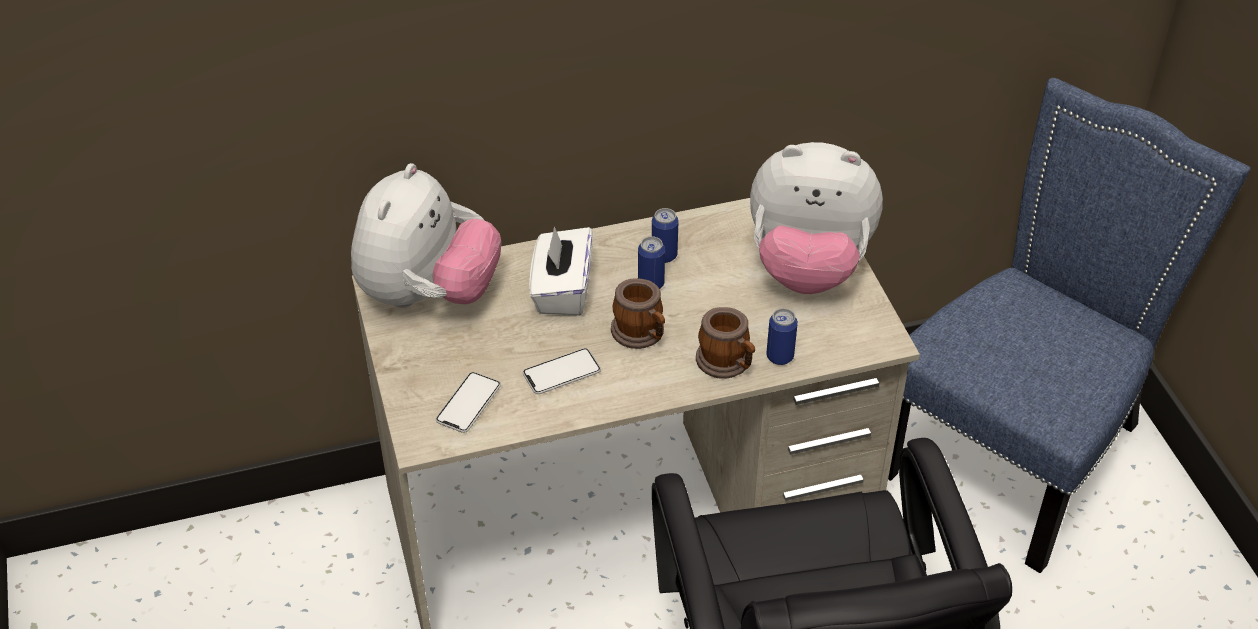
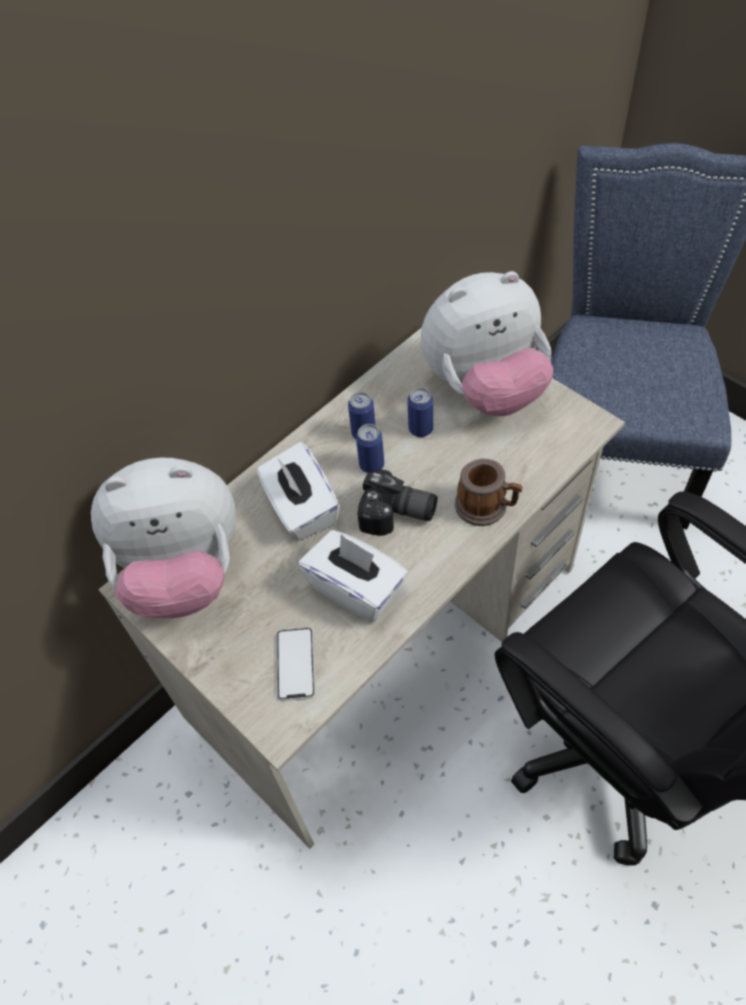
camera: 25 degrees left, 10 degrees up
plush toy [351,163,501,308] -> plush toy turned 90 degrees clockwise [91,457,236,618]
phone [523,348,601,394] -> white tissue box [298,530,408,623]
mug [611,278,665,349] -> camera [357,469,437,536]
can [766,308,798,365] -> can moved to [407,388,433,437]

